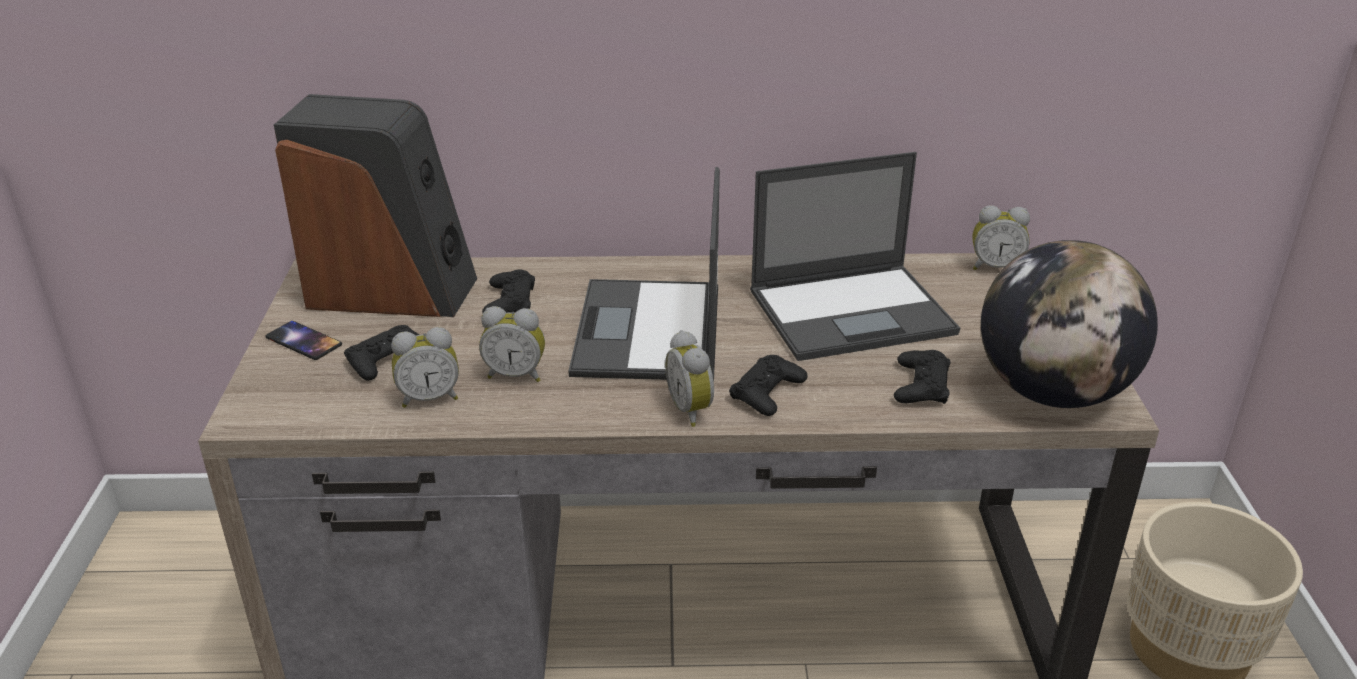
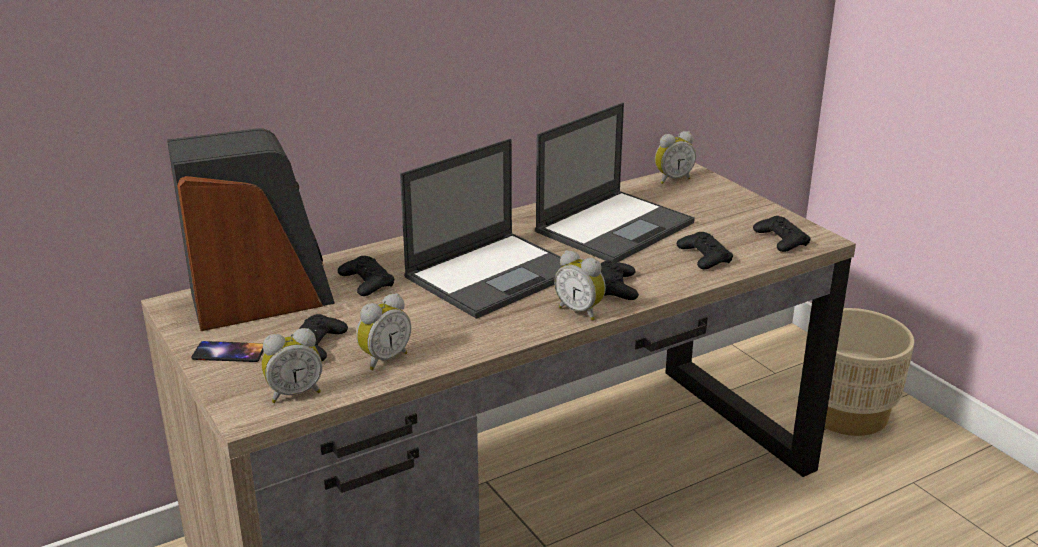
camera: 30 degrees left, 5 degrees down
alarm clock [479,306,545,382] -> alarm clock moved to [262,328,322,403]
laptop [568,167,720,380] -> laptop turned 105 degrees counterclockwise [400,138,564,319]
globe [981,240,1158,408] -> black game controller [753,216,810,252]

